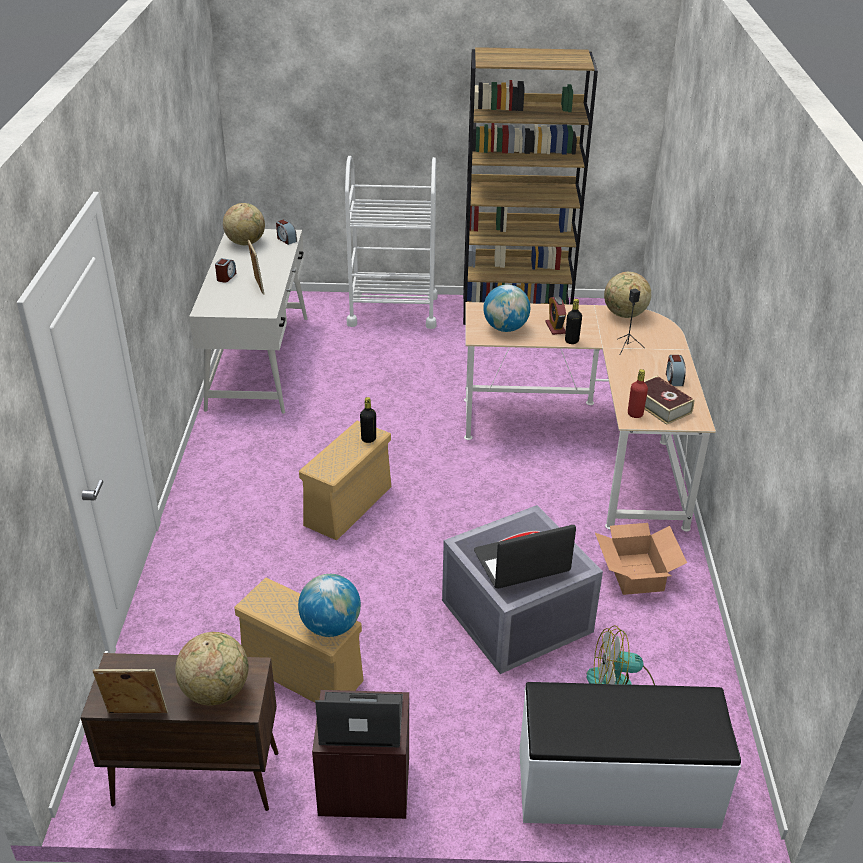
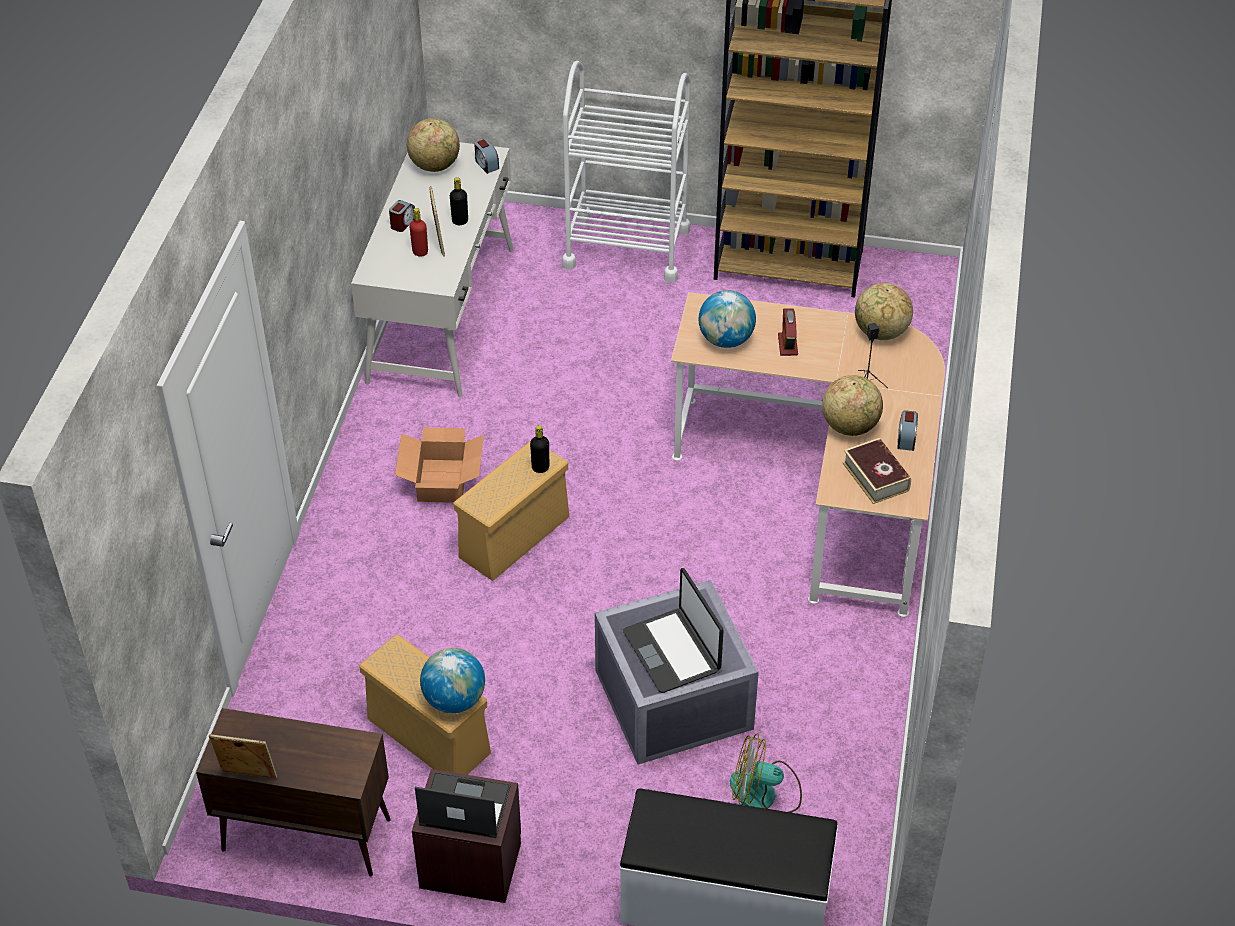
camera: 10 degrees right, 10 degrees up
globe [175,632,249,705] -> globe moved to [822,375,883,436]
laptop [474,525,576,589] -> laptop turned 105 degrees counterclockwise [623,568,723,693]
black bottle [565,299,582,344] -> black bottle moved to [450,177,468,225]
cardboard box [595,523,687,595] -> cardboard box moved to [395,427,484,503]
red bottle [628,369,648,418] -> red bottle moved to [409,208,428,257]

